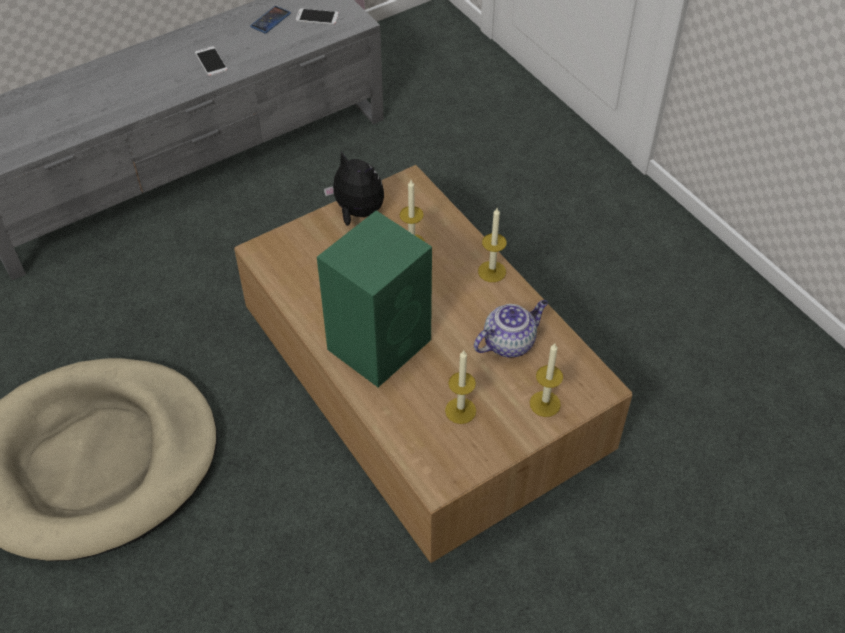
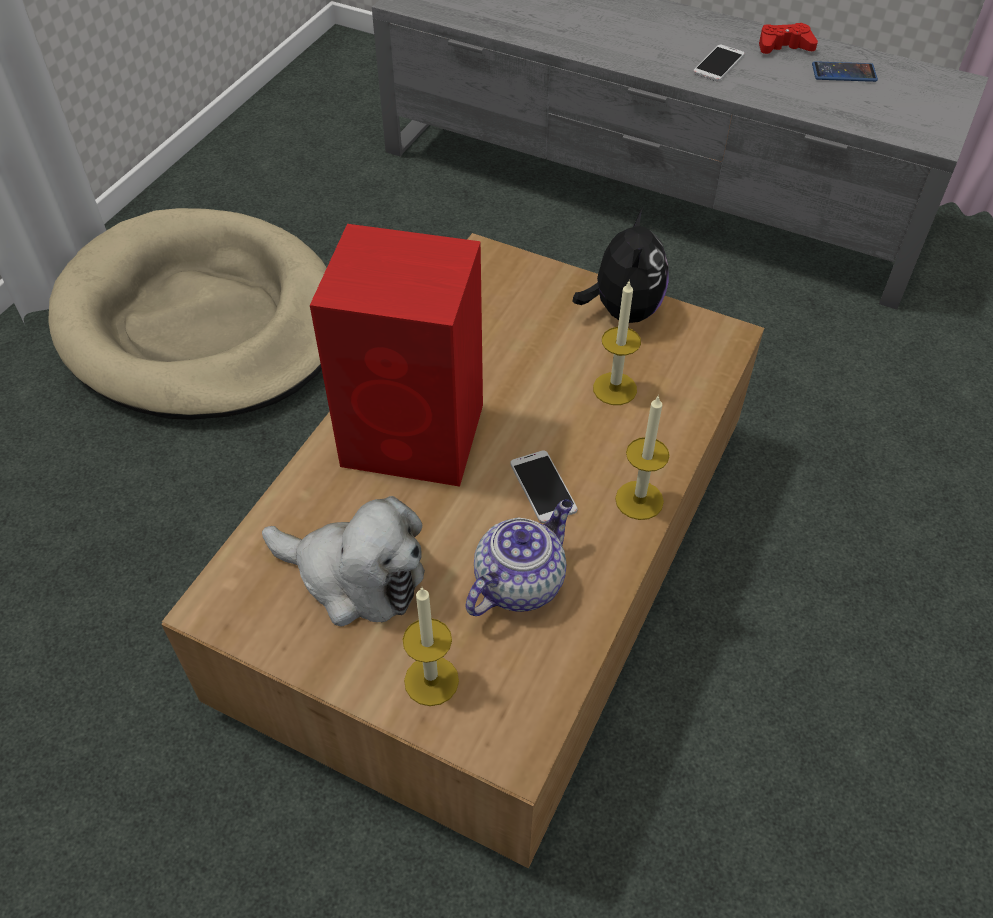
camera: 60 degrees right, 0 degrees up
phone [296,8,339,25] -> phone moved to [510,450,578,523]
green speaker [317,210,432,387] -> red speaker [310,224,483,487]
candle [445,350,476,424] -> plush toy [262,496,425,627]
teapot [474,300,548,357] -> teapot turned 75 degrees counterclockwise [466,499,573,616]
none -> red game controller [759,23,818,54]

